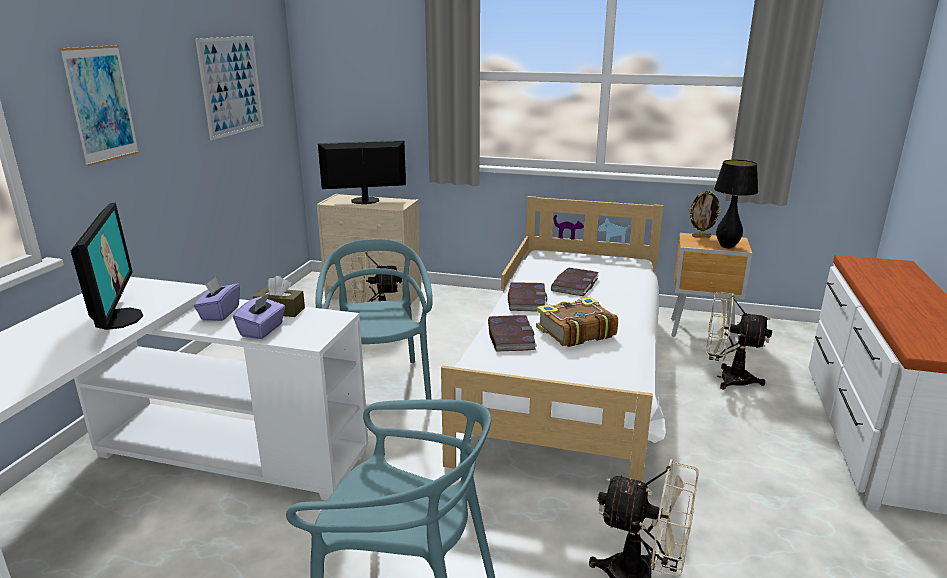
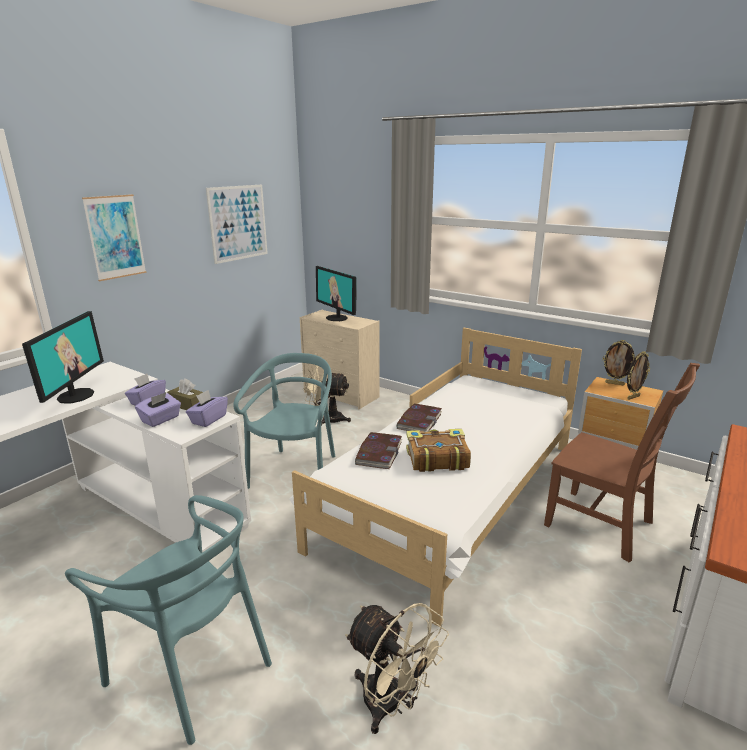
camera: 20 degrees right, 0 degrees up
monitor [318,140,406,204] -> monitor turned 135 degrees counterclockwise [316,266,357,321]
book [551,268,599,296] -> none
beige fan [706,292,772,390] -> brown chair [544,363,700,562]
black table lamp [714,160,758,248] -> picture frame [627,351,650,400]
none -> purple tissue box [186,390,228,427]

